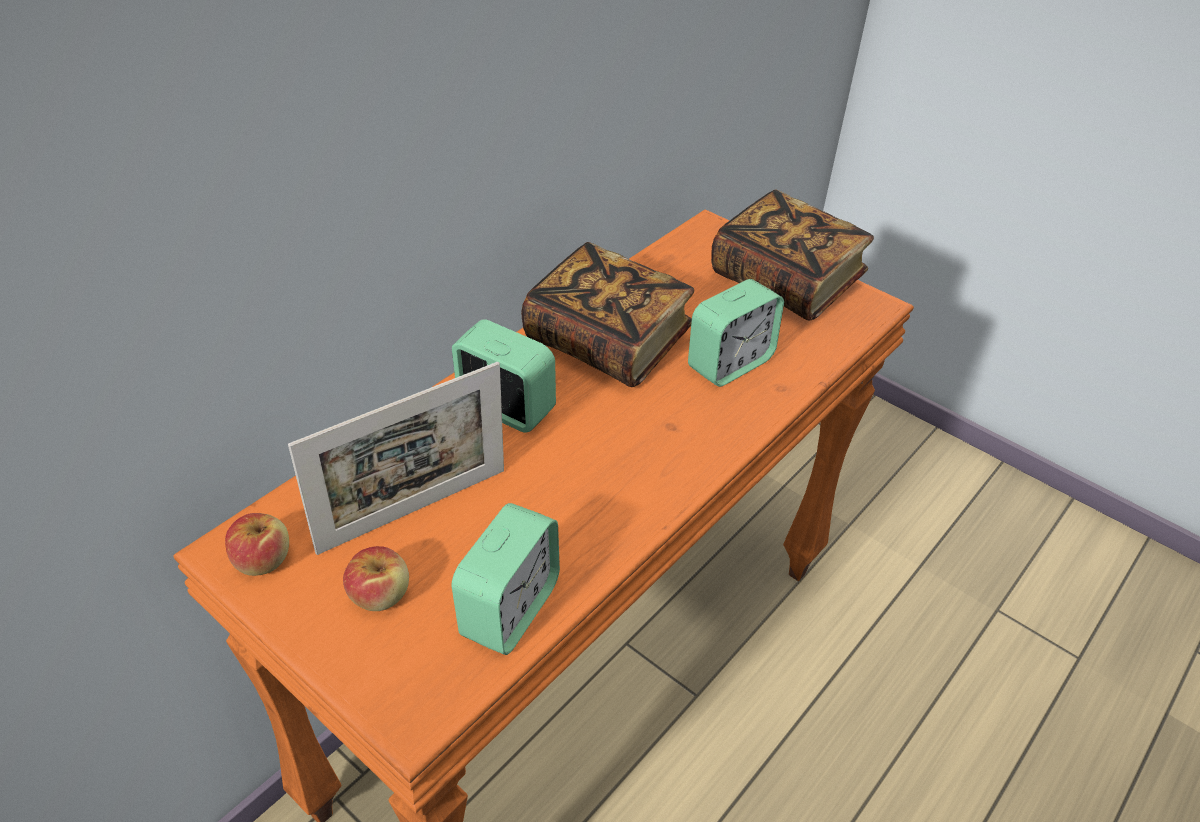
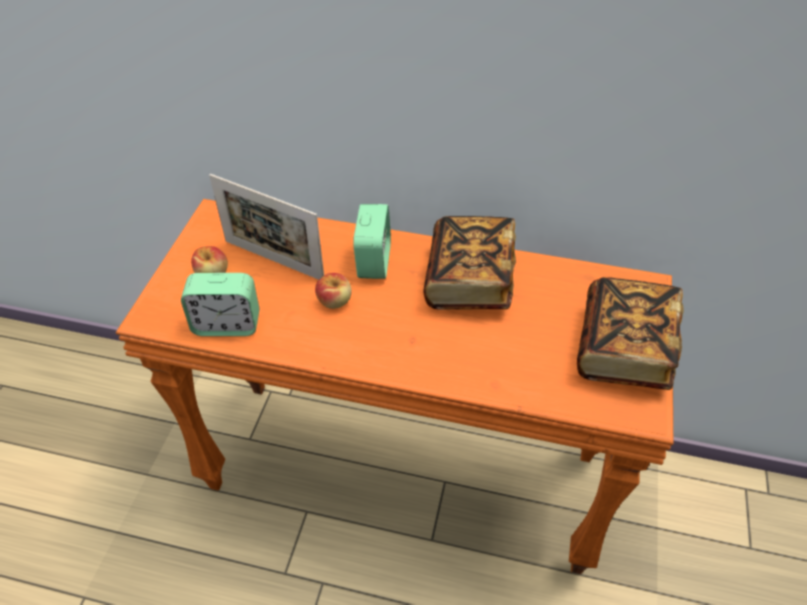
camera: 65 degrees right, 5 degrees up
apple [225,513,289,576] -> apple moved to [315,273,352,309]
alarm clock [688,279,784,387] -> none

